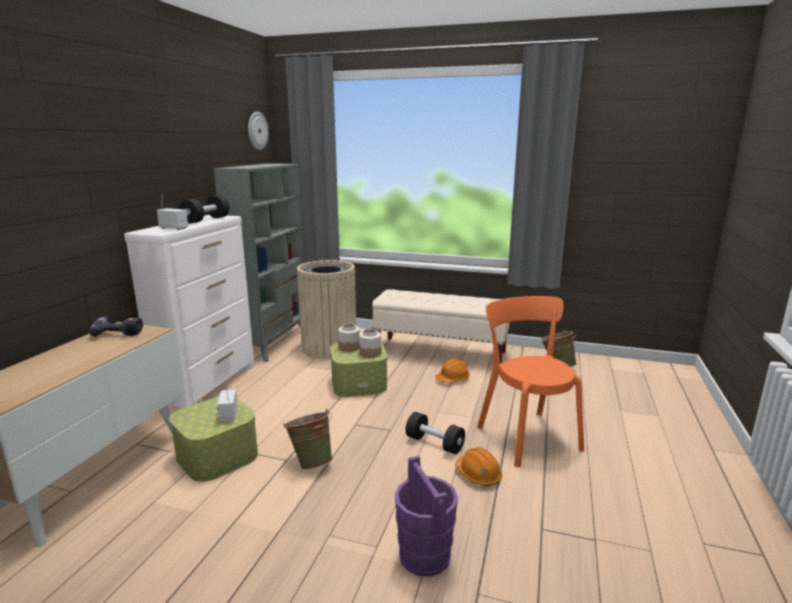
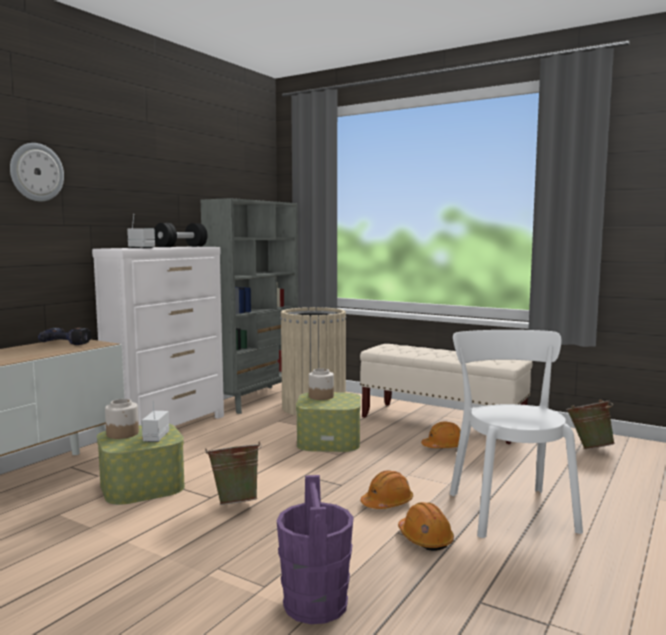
camera: 15 degrees right, 10 degrees down
wall clock [248,112,269,150] -> wall clock moved to [10,143,64,201]
jar [359,329,381,358] -> jar moved to [105,399,139,439]
black dumbbell [406,412,465,454] -> orange hard hat [361,470,413,509]
orange chair [477,296,584,467] -> white chair [450,330,583,538]

